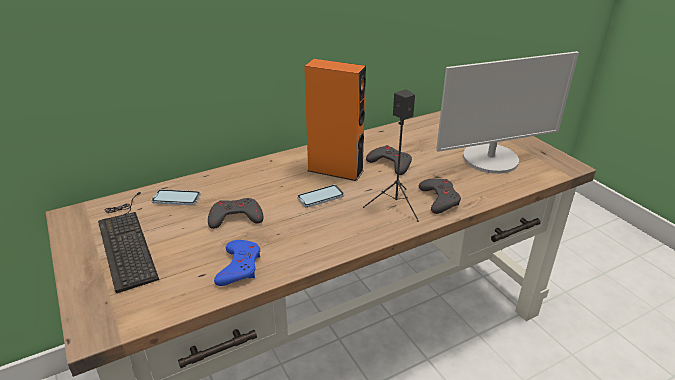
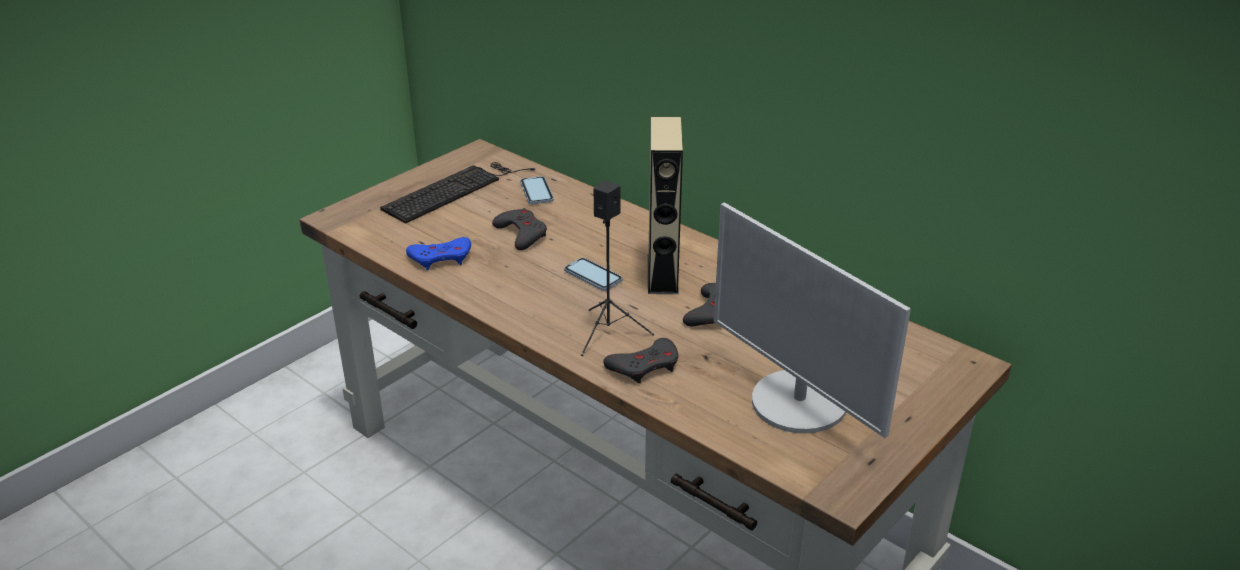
camera: 70 degrees right, 0 degrees up
orange speaker [304,59,366,181] -> beige speaker [648,117,683,294]

